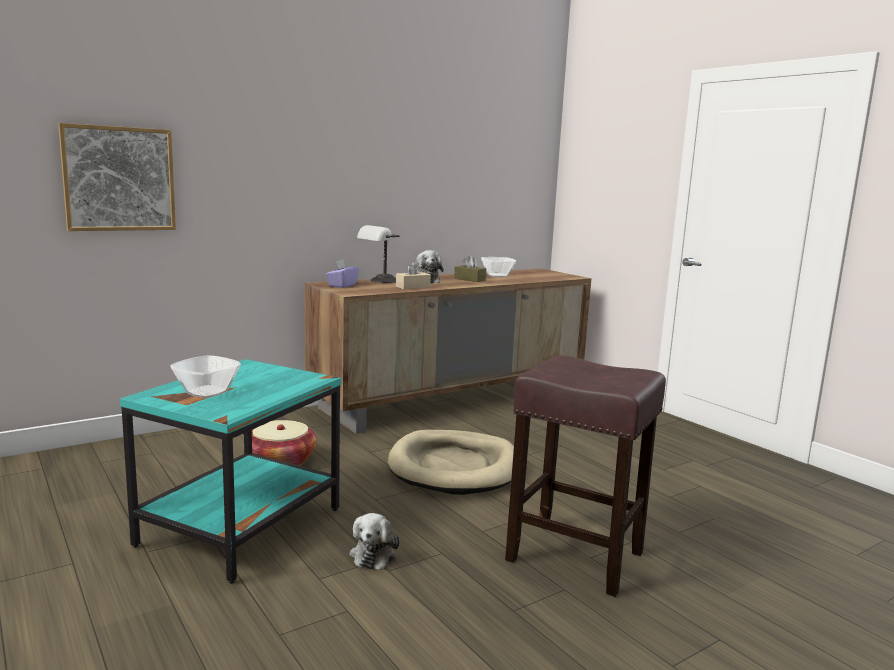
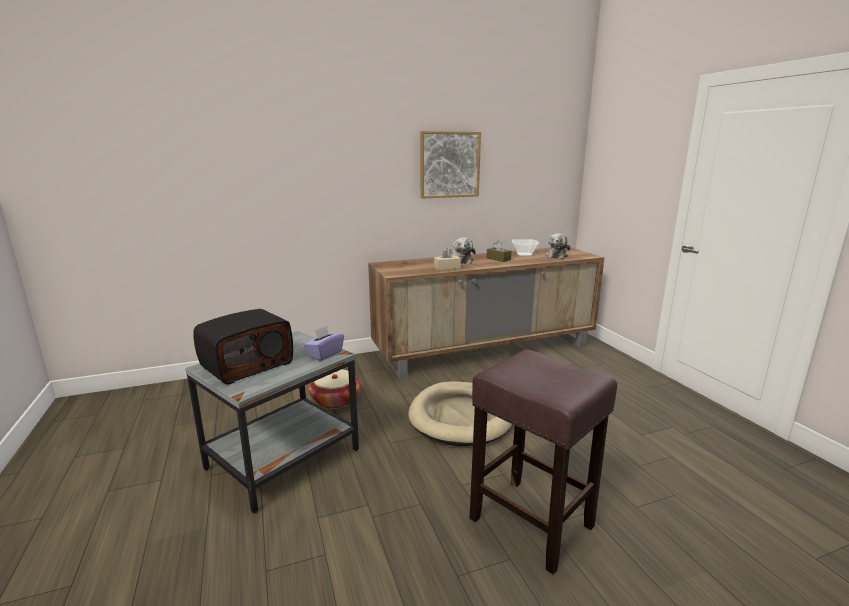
camera: 15 degrees right, 5 degrees up
picture [58,123,176,231] -> picture moved to [420,131,481,199]
turquoise side table [120,359,341,584] -> grey side table [185,331,359,513]
bowl [170,355,241,398] -> radio [193,309,293,384]
purple tissue box [326,259,359,288] -> purple tissue box moved to [304,326,344,361]
plush toy [350,513,400,570] -> plush toy moved to [545,233,570,259]
table lamp [357,225,400,283] -> none

